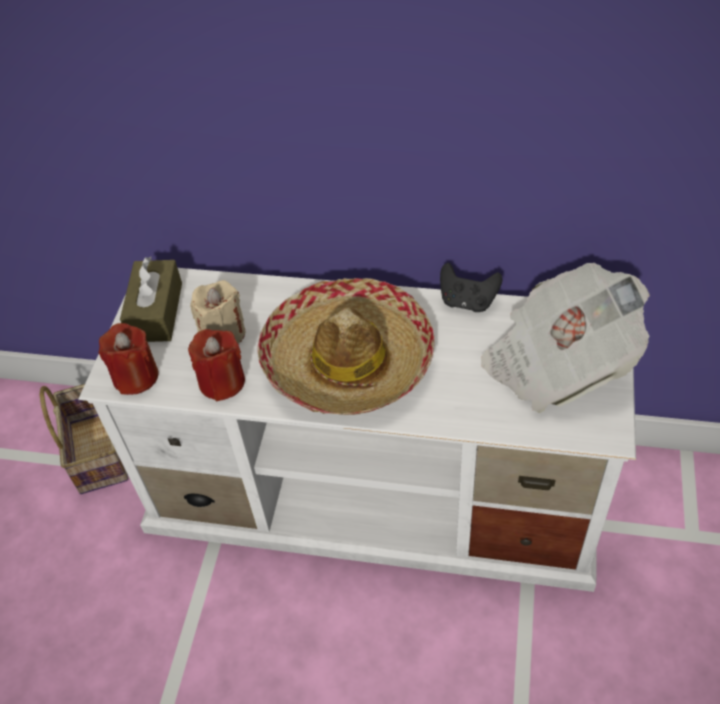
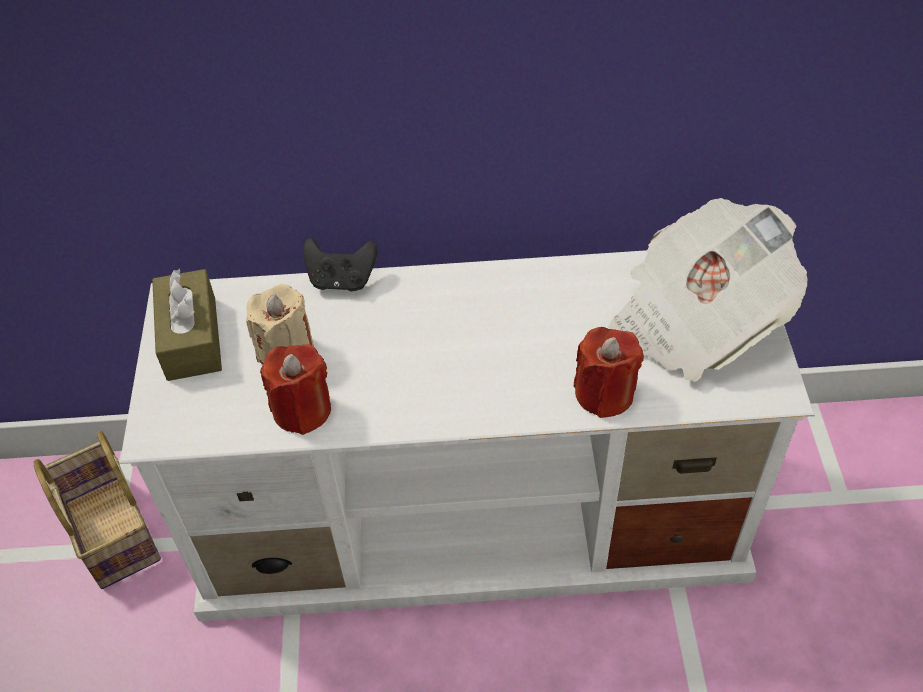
camera: 15 degrees left, 0 degrees up
red candle [98,323,158,395] -> red candle moved to [574,327,644,418]
hat [257,278,435,415] -> none
black game controller [440,263,502,312] -> black game controller moved to [303,238,377,291]

